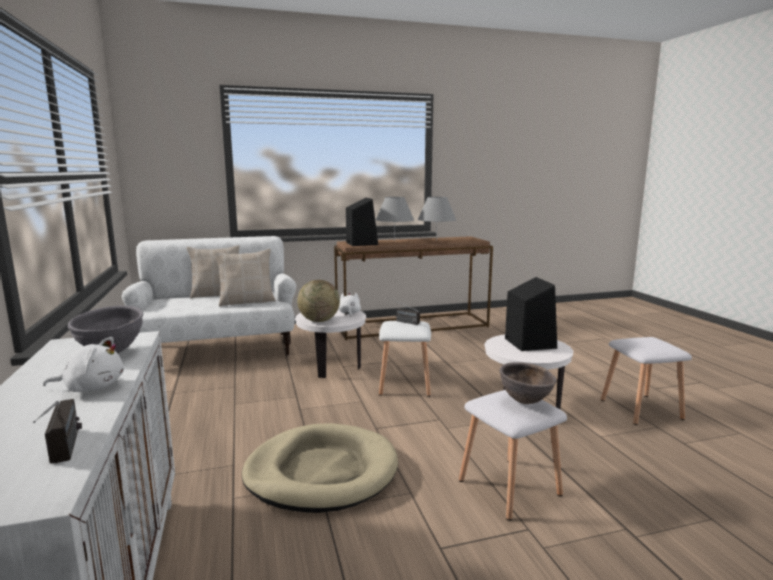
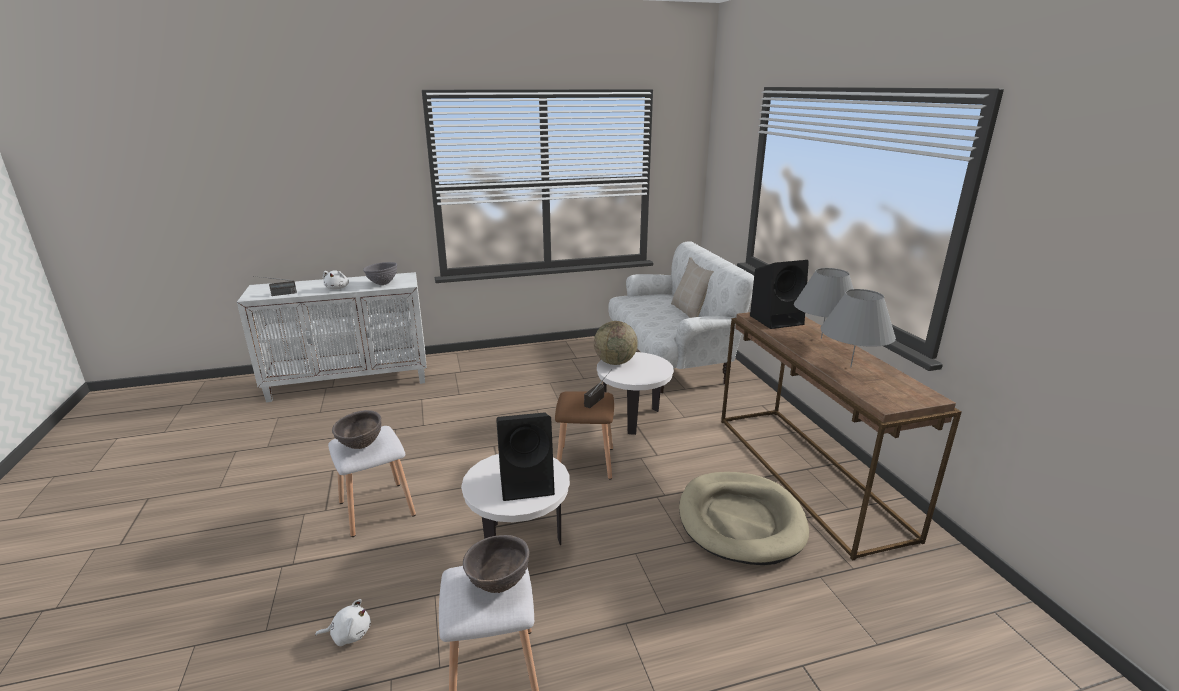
camera: 90 degrees right, 10 degrees up
beige pillow [214,249,276,307] -> none
beige dog bed [242,423,398,513] -> beige dog bed moved to [679,472,809,565]
white plush toy [338,293,361,317] -> white plush toy moved to [315,599,371,646]
white stool [379,321,431,397] -> brown stool [555,391,614,480]
none -> brown bowl [463,535,530,593]

